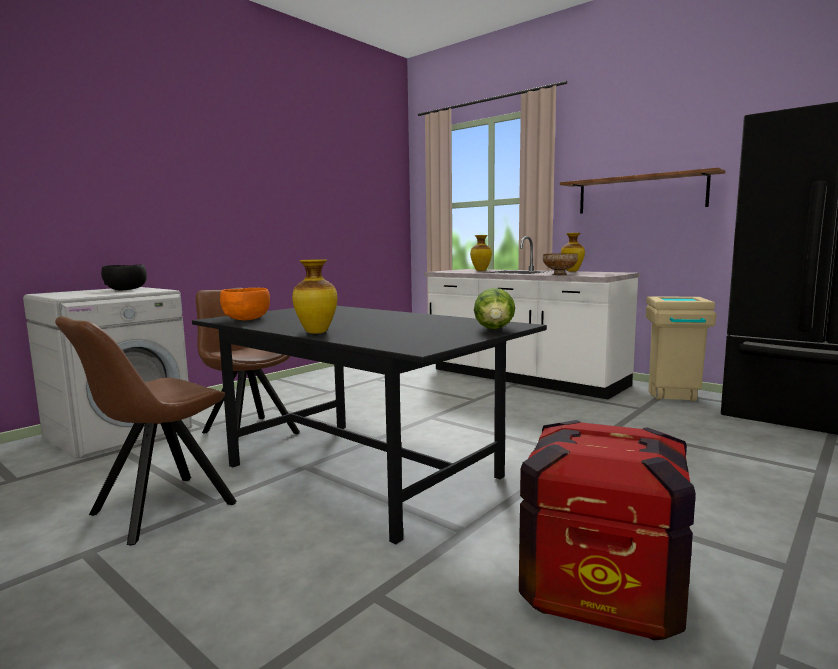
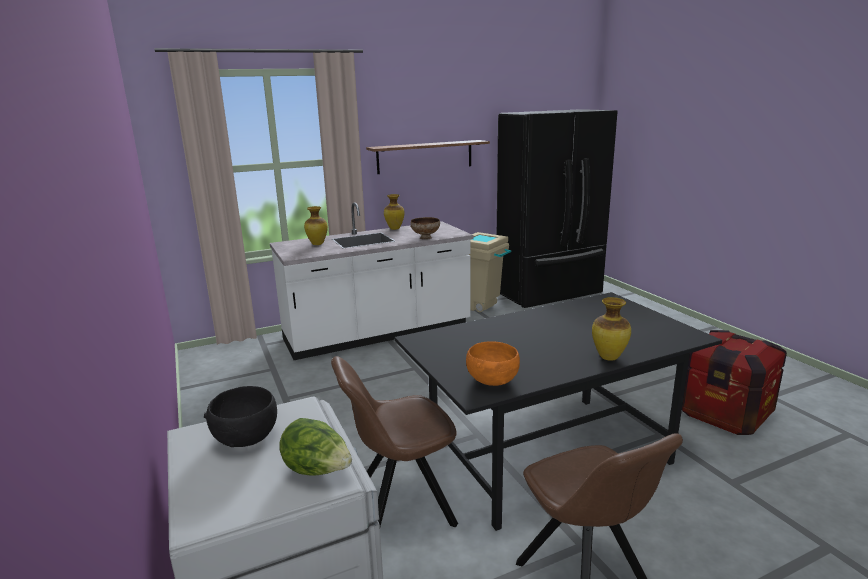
camera: 65 degrees left, 10 degrees up
lettuce [474,288,515,329] -> lettuce moved to [279,418,352,476]

